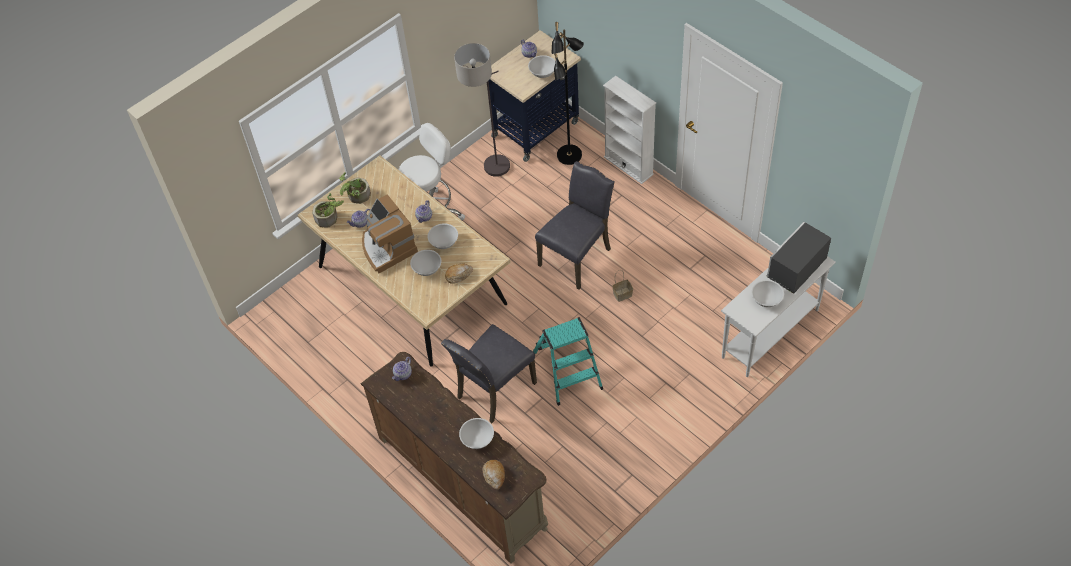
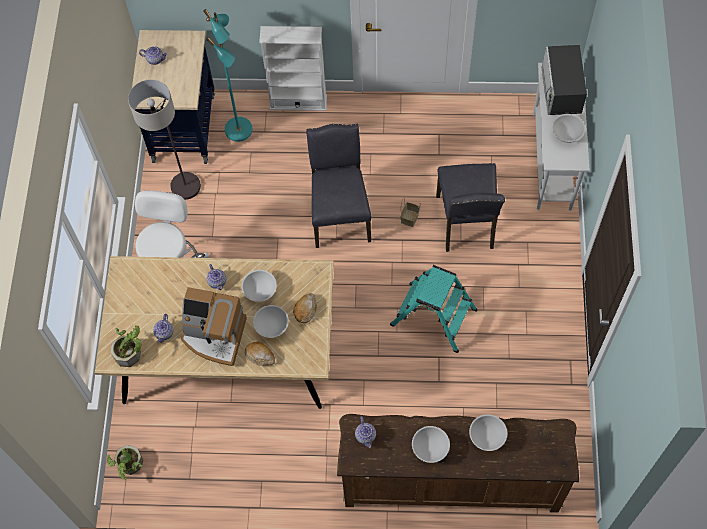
camera: 45 degrees left, 10 degrees up
potted plant [339,172,371,204] -> potted plant moved to [107,445,143,480]
grey chair [441,324,537,423] -> grey chair moved to [436,163,505,252]
bread [482,460,505,490] -> bread moved to [245,342,275,366]
white bowl [528,55,556,78] -> white bowl moved to [412,426,450,463]
black floor lamp [551,22,584,165] -> turquoise floor lamp [203,9,253,142]

